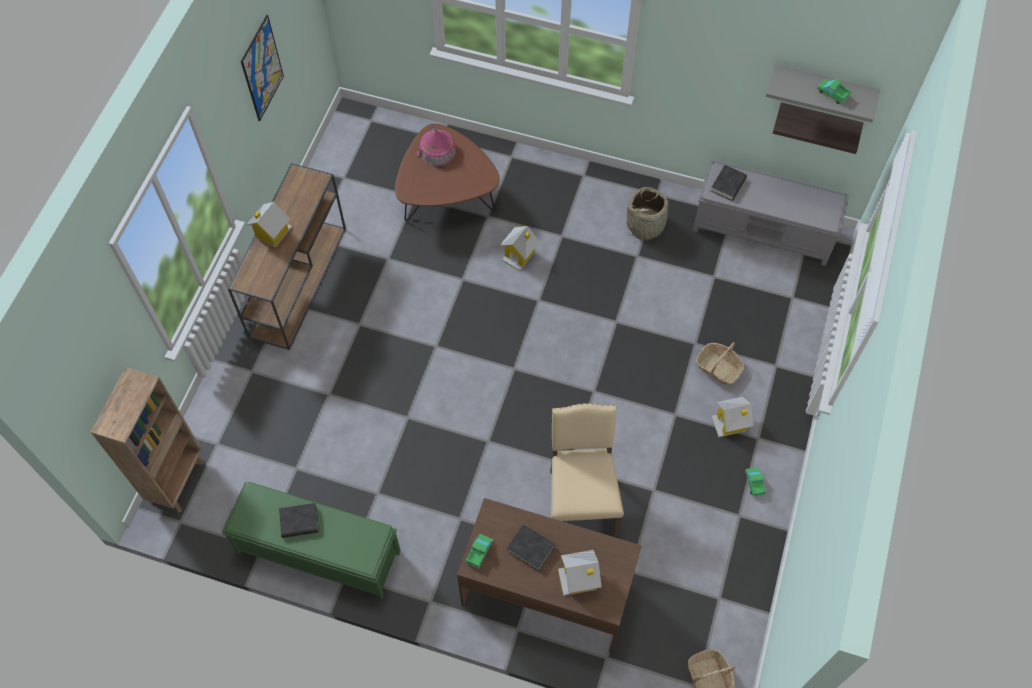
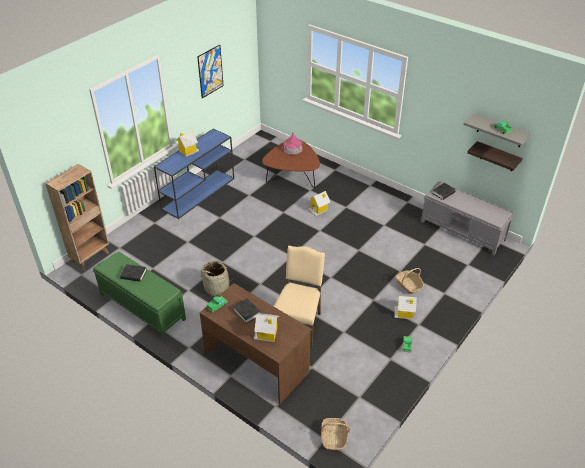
camera: 20 degrees right, 20 degrees down
brown console table [228,163,346,350] -> blue console table [154,129,234,219]
basket [627,187,669,240] -> basket moved to [201,261,235,296]

